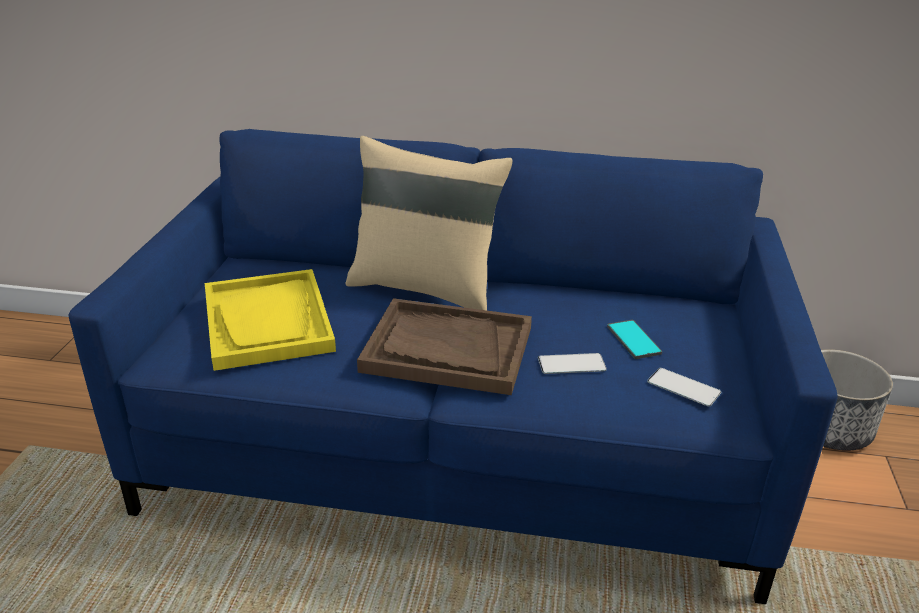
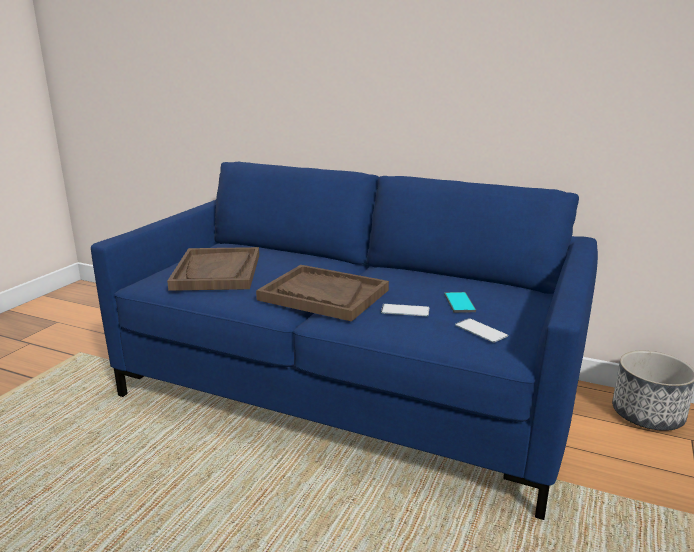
camera: 15 degrees right, 10 degrees down
yellow tray [205,269,336,371] -> brown tray [167,247,259,291]
beige pillow [345,136,513,310] -> none

